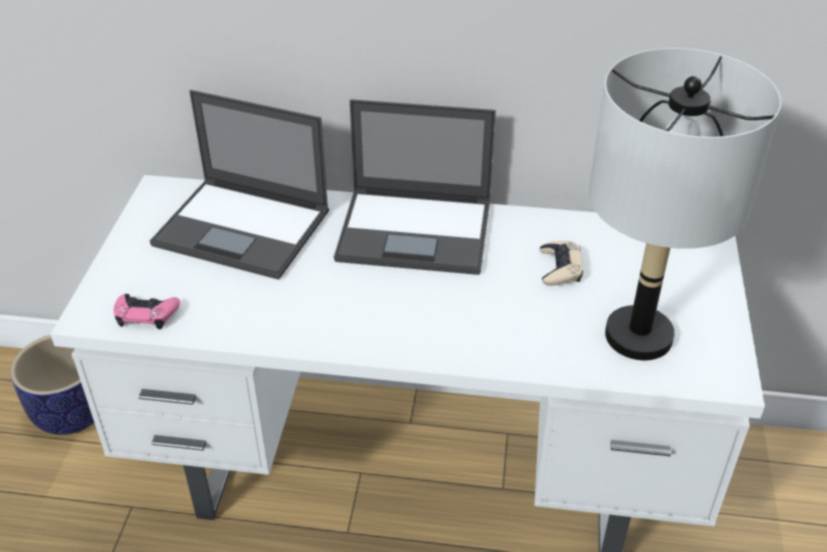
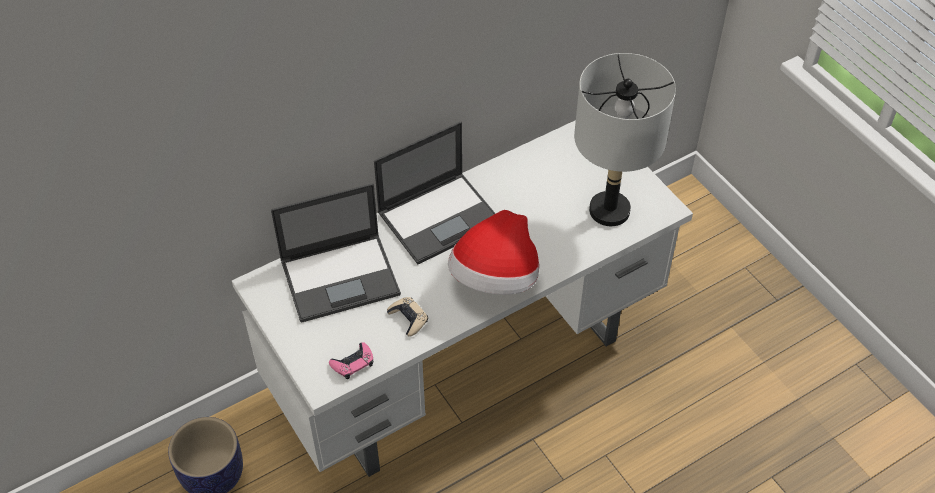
camera: 40 degrees left, 10 degrees up
beige game controller [540,241,583,286] -> beige game controller moved to [387,297,428,337]
none -> hat [448,210,540,295]

